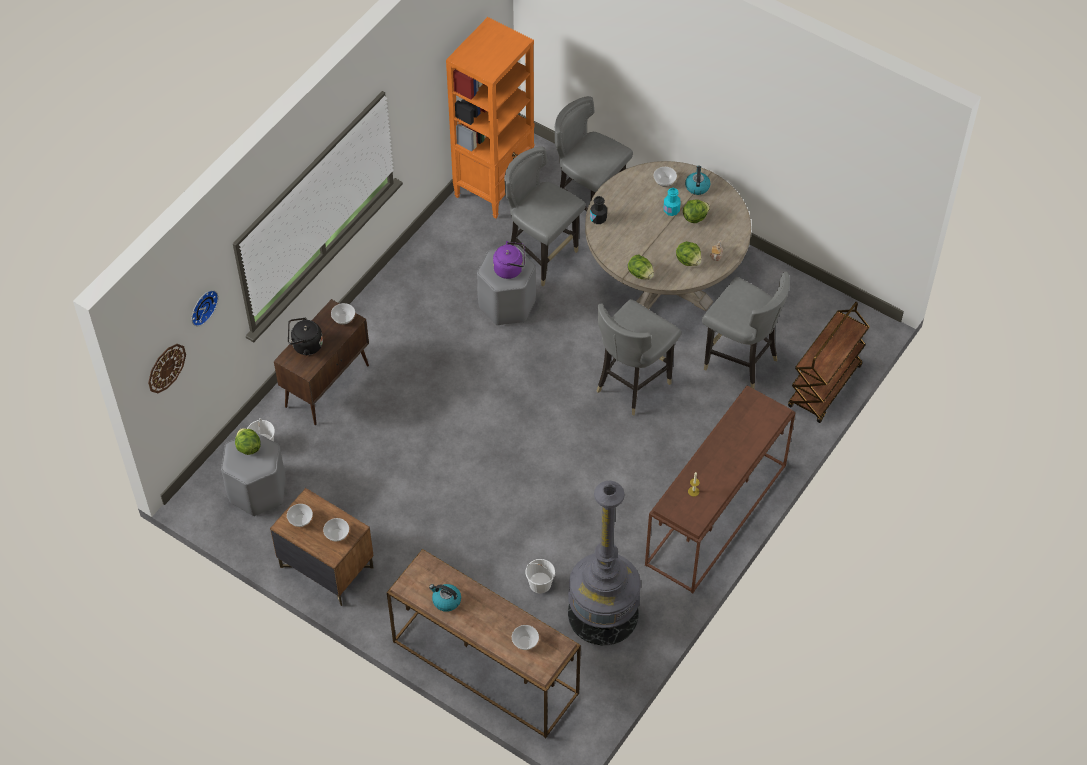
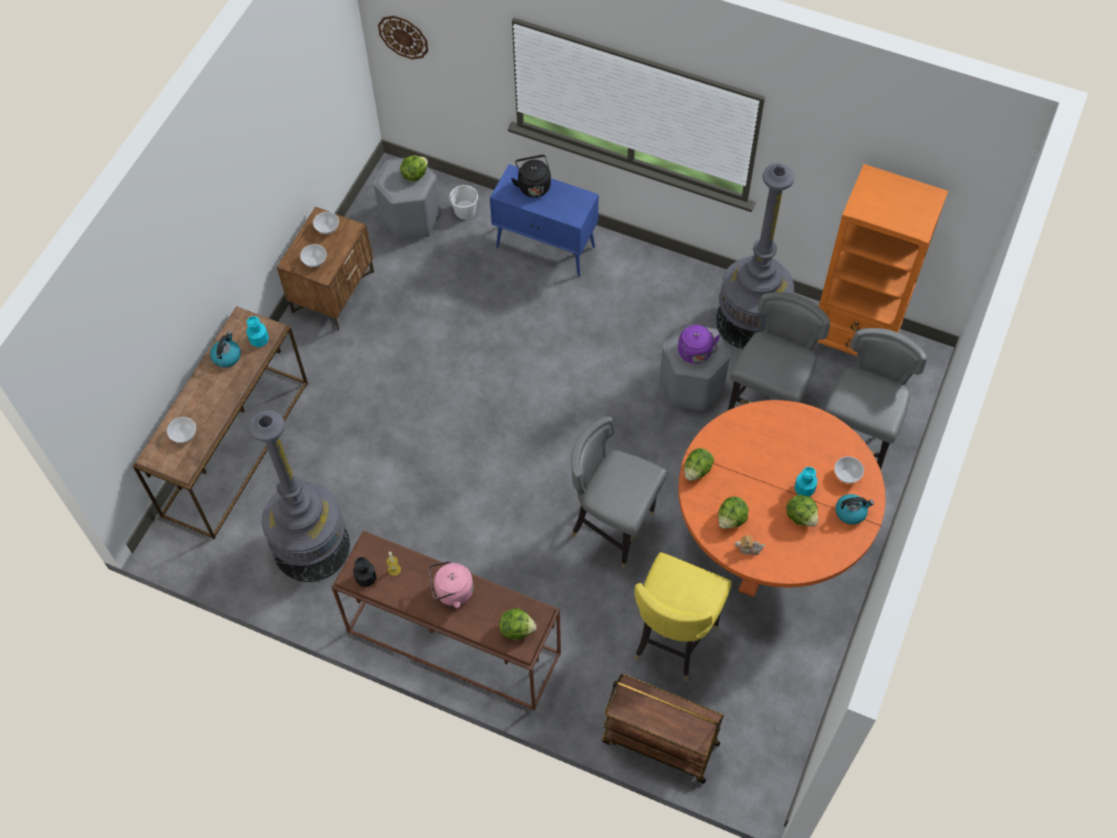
camera: 80 degrees right, 5 degrees up
wall clock [191,290,218,326] -> none
brown cabinet [274,299,369,425] -> blue cabinet [490,164,599,277]
bowl [331,303,355,325] -> none
white bucket [525,559,555,593] -> none
beige dining table [585,161,751,311] -> orange dining table [678,400,886,597]
black bottle [590,196,607,224] -> black bottle moved to [353,557,376,587]
grey chair [702,272,790,389] -> yellow chair [634,552,732,681]
none -> turquoise bottle [246,316,269,347]
none -> pink kettle [429,561,474,609]
none -> lettuce [499,608,537,640]
none -> grey floor lamp [716,163,794,350]

